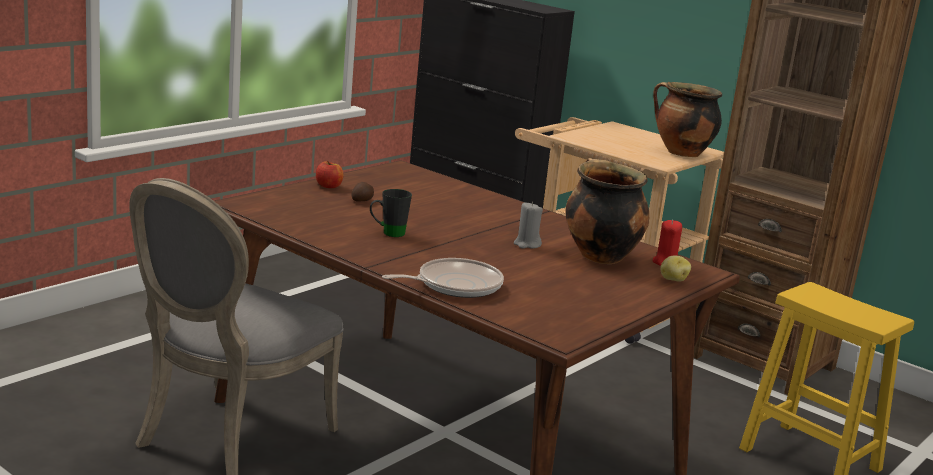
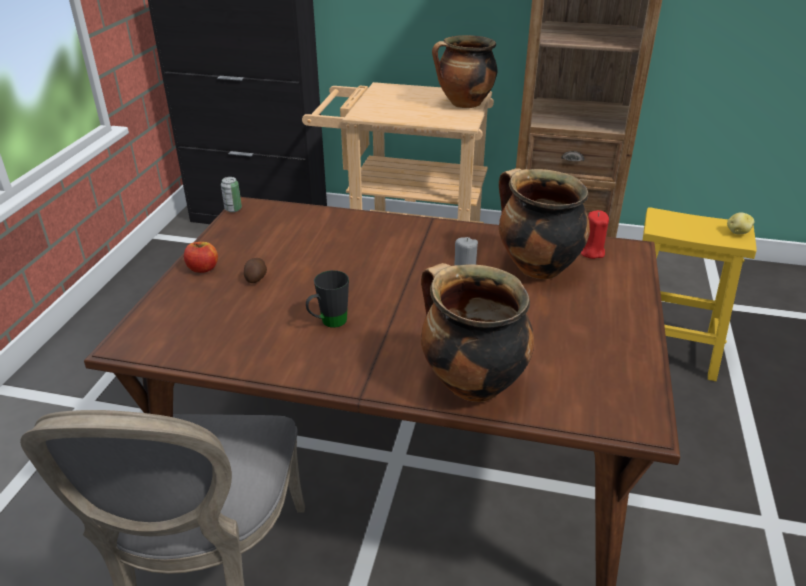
camera: 25 degrees left, 15 degrees up
frying pan [382,258,504,298] -> cooking pot [421,263,534,402]
potato [660,256,691,282] -> potato moved to [727,212,754,234]
none -> can [221,177,242,212]

